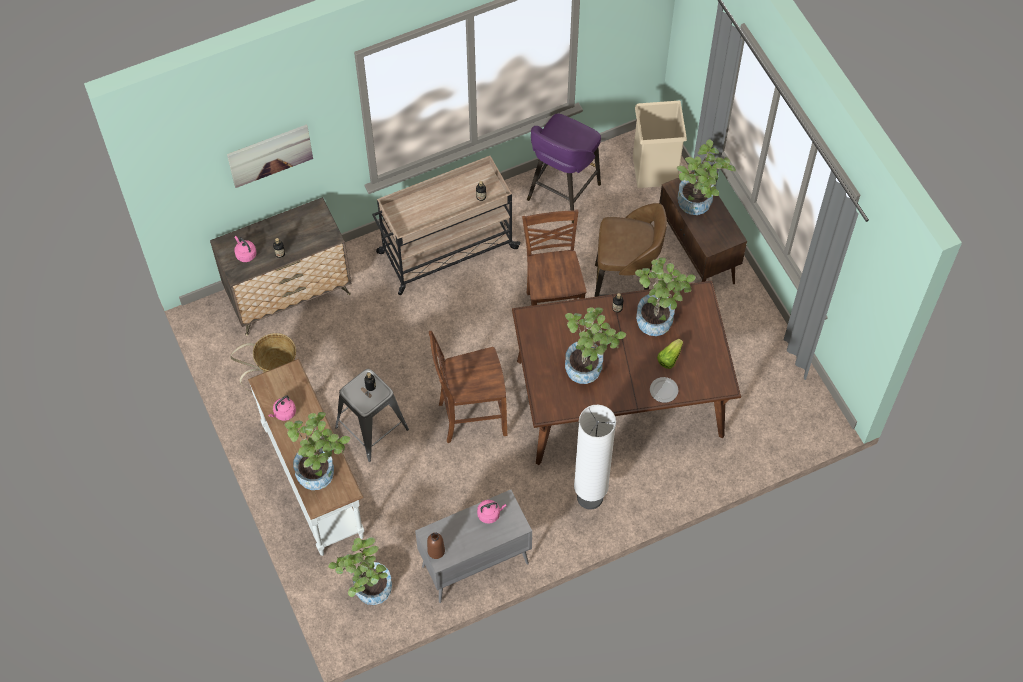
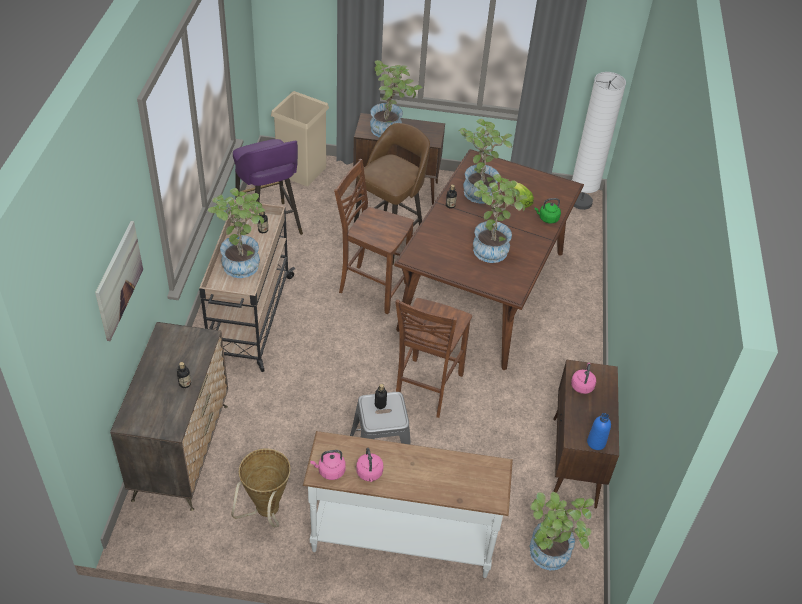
camera: 60 degrees left, 15 degrees down
pink kettle [234,236,256,262] -> pink kettle moved to [310,450,346,480]
potted plant [285,412,350,490] -> potted plant moved to [208,188,266,278]
grey cabinet [415,490,532,603] -> brown cabinet [550,359,619,509]
brown bottle [427,532,445,559] -> blue bottle [587,413,611,450]
white floor lamp [574,405,616,510] -> white floor lamp moved to [572,72,626,210]
plate [650,377,678,403] -> green kettle [534,198,561,224]

